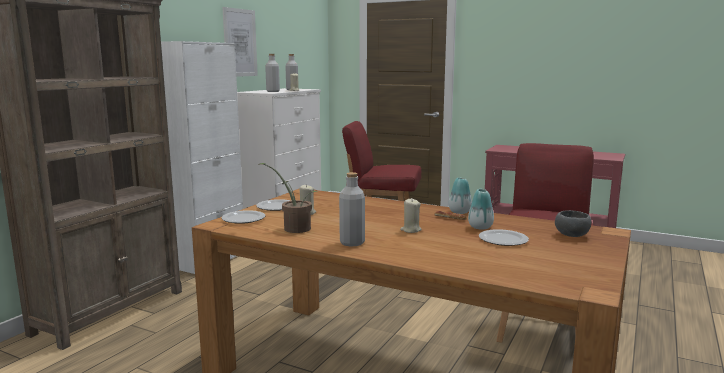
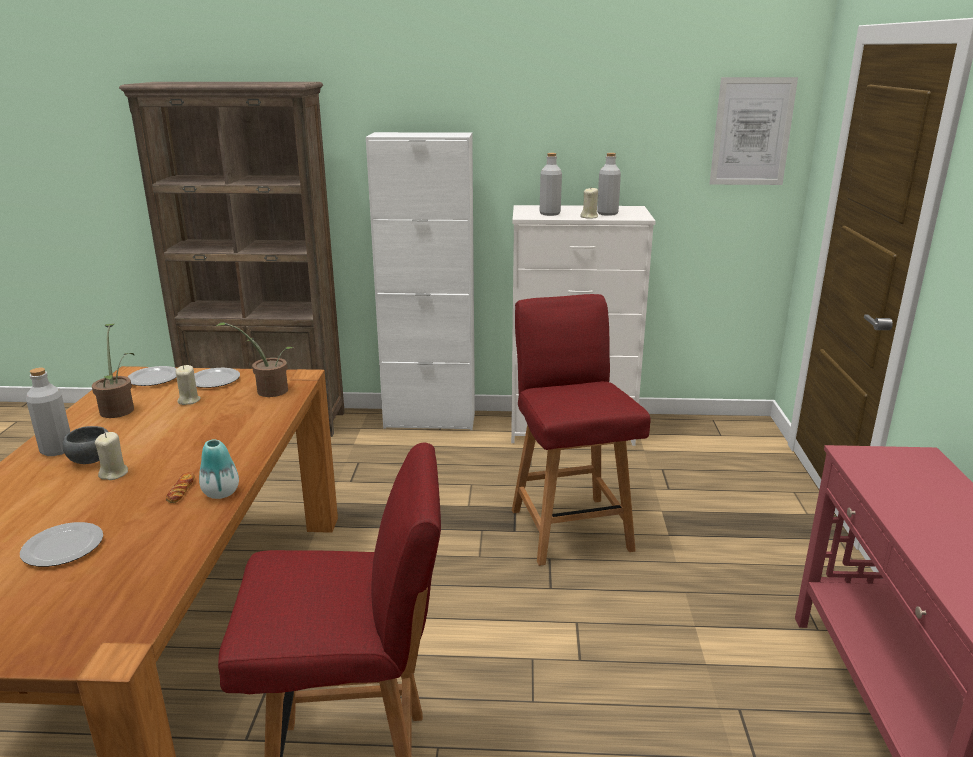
camera: 65 degrees right, 10 degrees up
picture [222,7,258,77] -> picture moved to [710,77,798,185]
vase [468,189,494,229] -> none
grey bowl [555,210,591,237] -> grey bowl moved to [63,426,108,464]
none -> potted plant [214,322,293,397]

